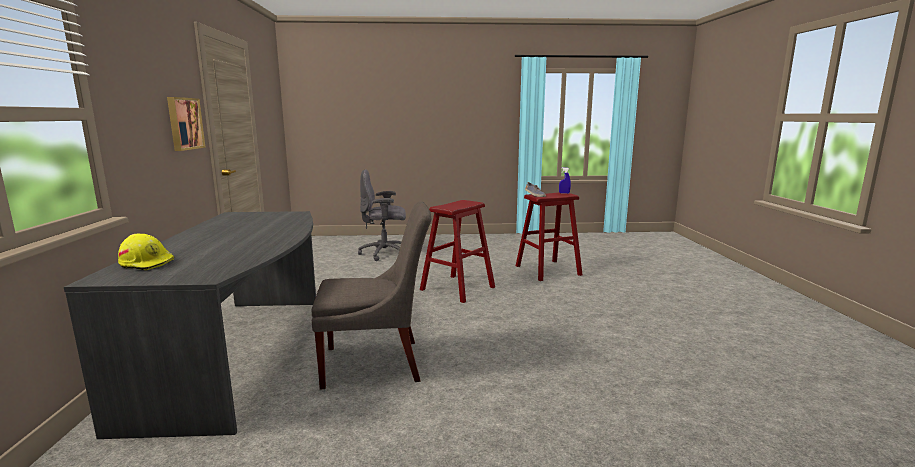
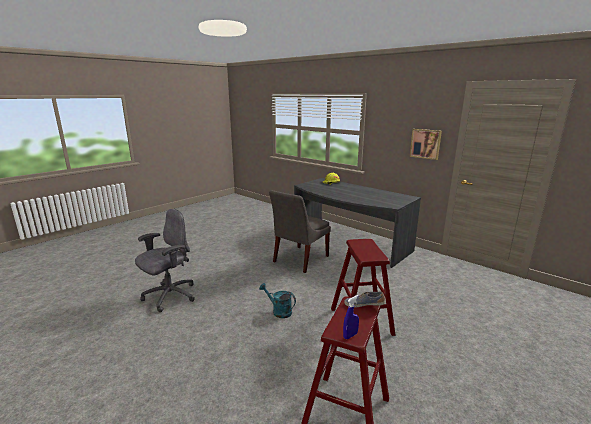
camera: 135 degrees right, 5 degrees up
grey office chair [358,169,406,261] -> grey office chair moved to [135,209,195,312]
none -> turquoise watering can [259,283,296,318]

